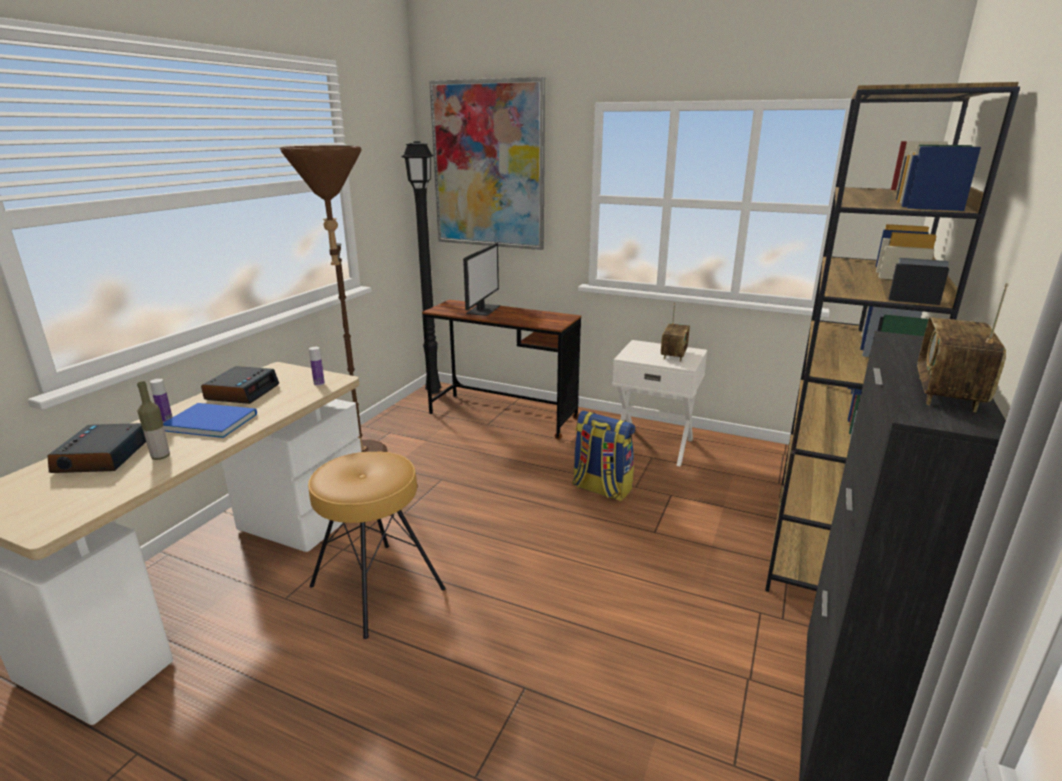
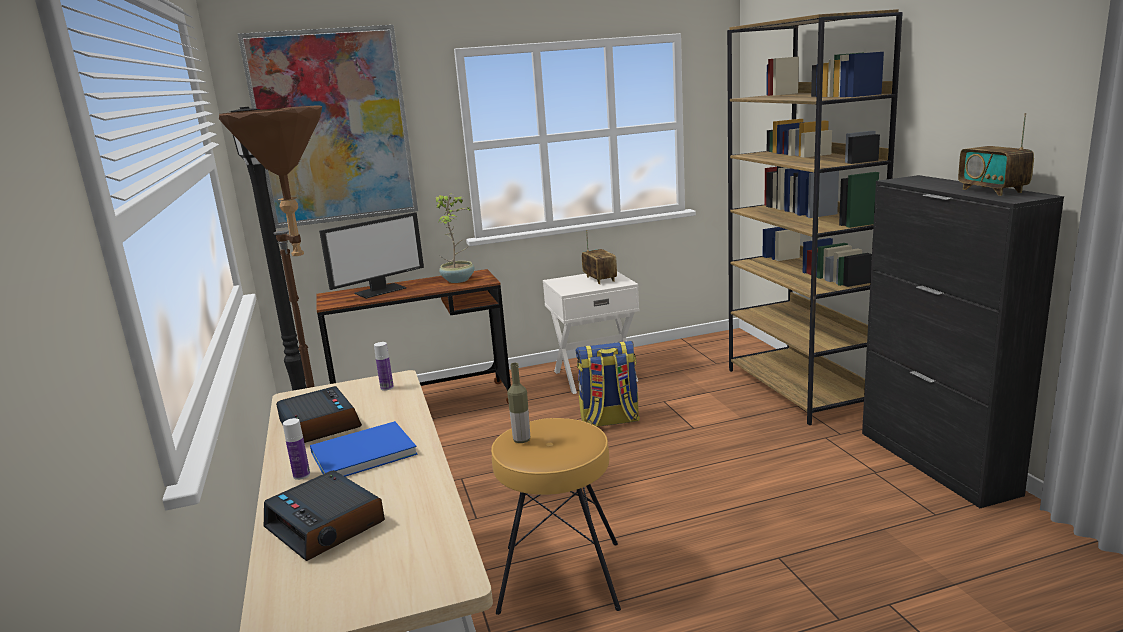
camera: 40 degrees left, 5 degrees down
bottle [137,381,170,460] -> bottle moved to [507,363,530,443]
monitor [463,243,500,316] -> monitor turned 75 degrees clockwise [319,212,424,299]
none -> potted plant [436,194,474,283]

